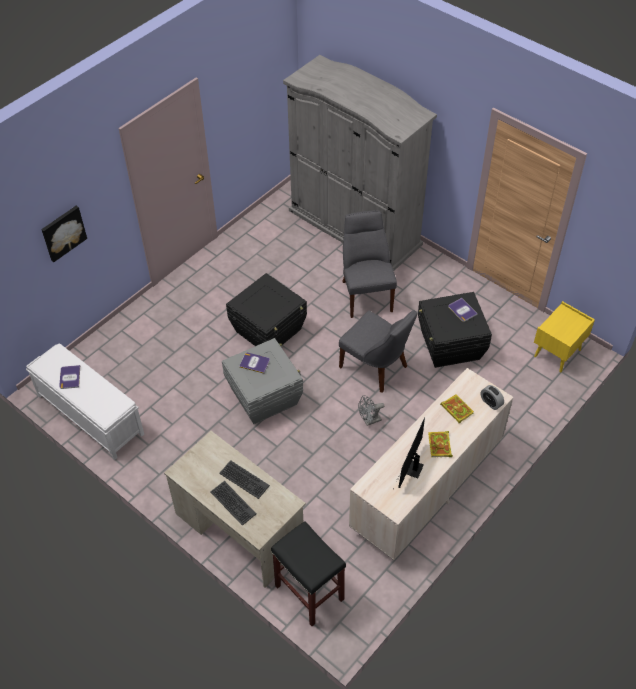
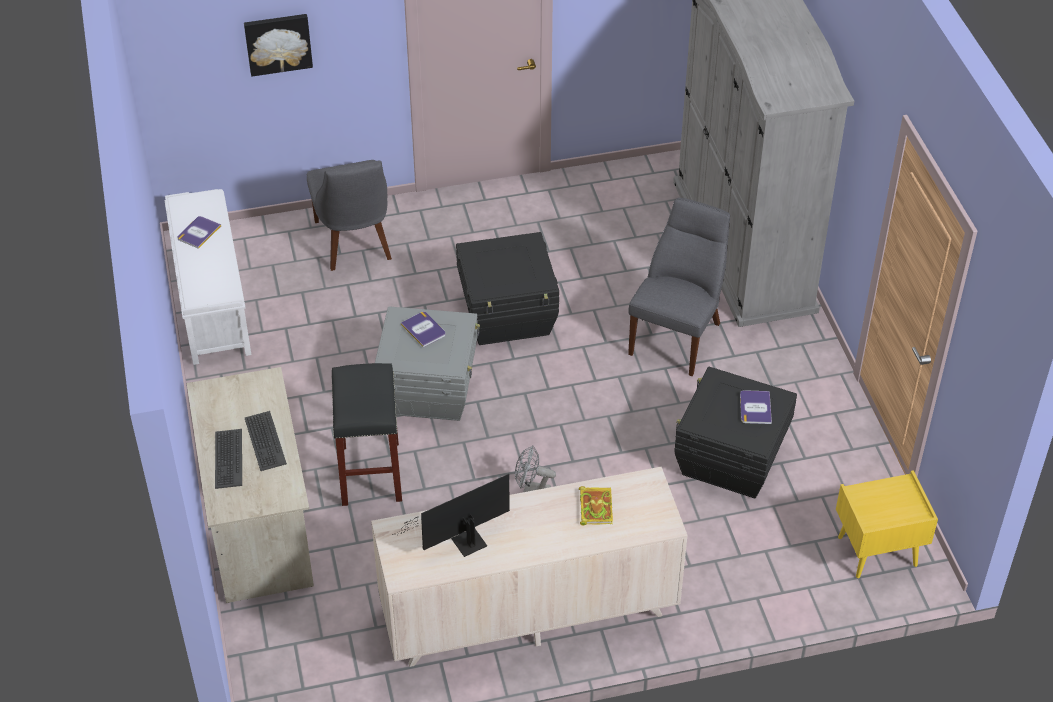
camera: 35 degrees right, 5 degrees down
black stool [271,521,346,626] -> black stool moved to [331,363,402,506]
grey chair [339,310,417,393] -> grey chair moved to [307,160,392,271]
book [428,431,453,457] -> none
alarm clock [480,385,504,410] -> none

